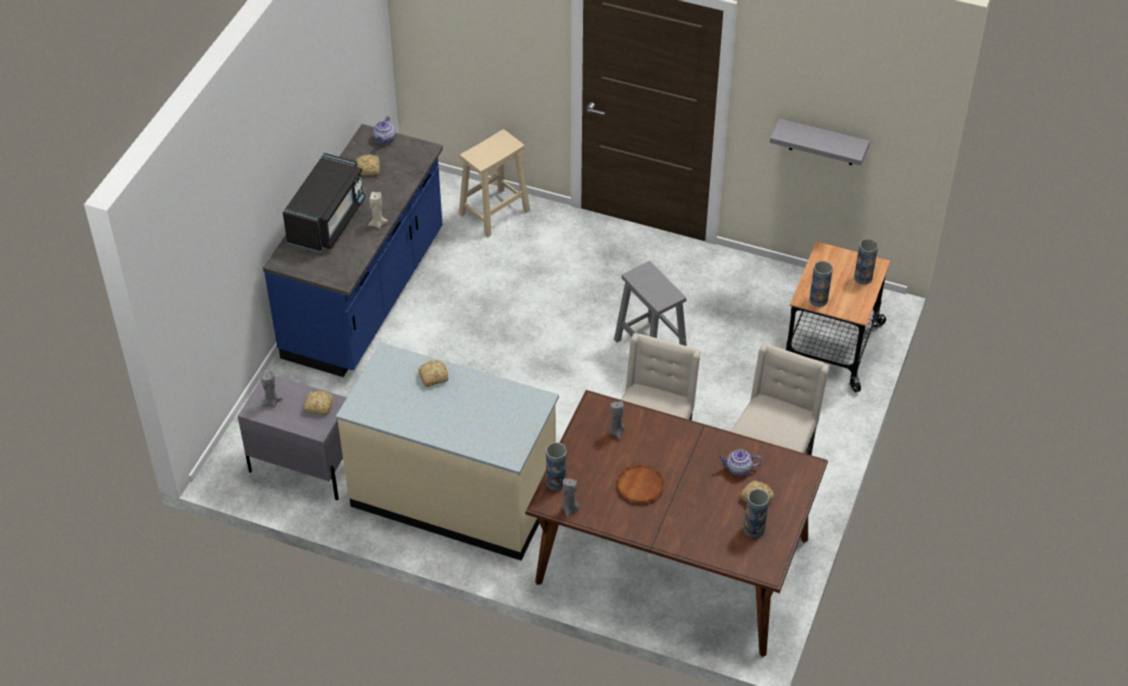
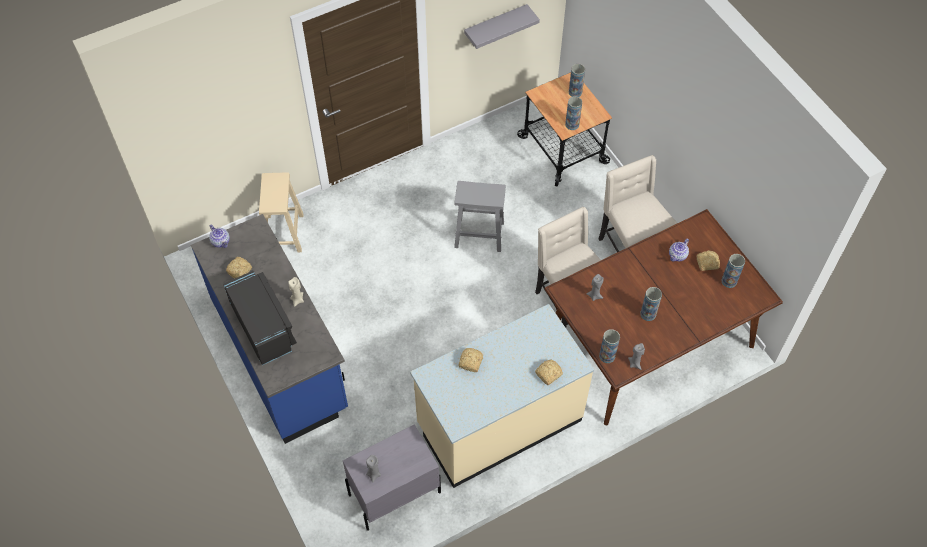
camera: 50 degrees left, 10 degrees up
bread [304,390,333,415] -> bread moved to [535,360,563,385]
brown plate [617,465,665,503] -> vase [640,287,662,321]

